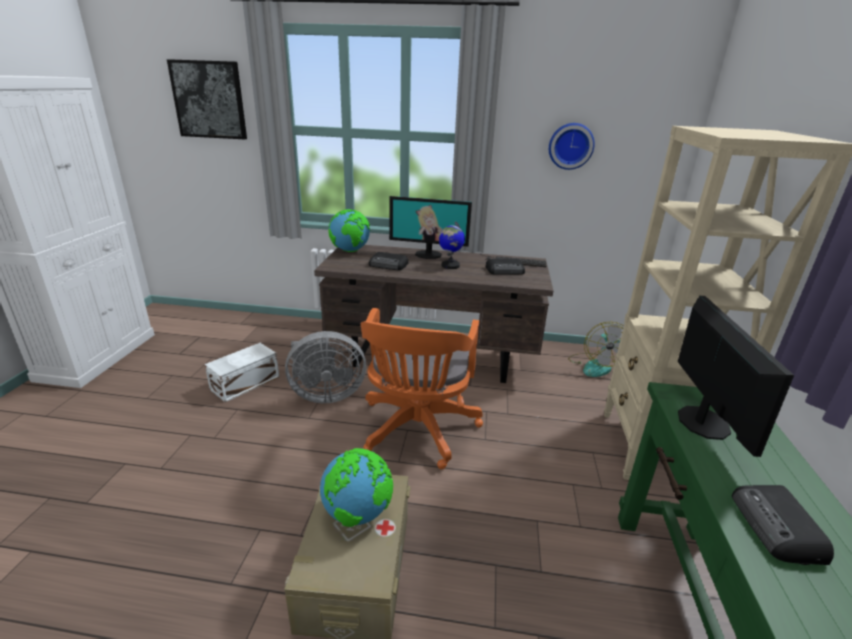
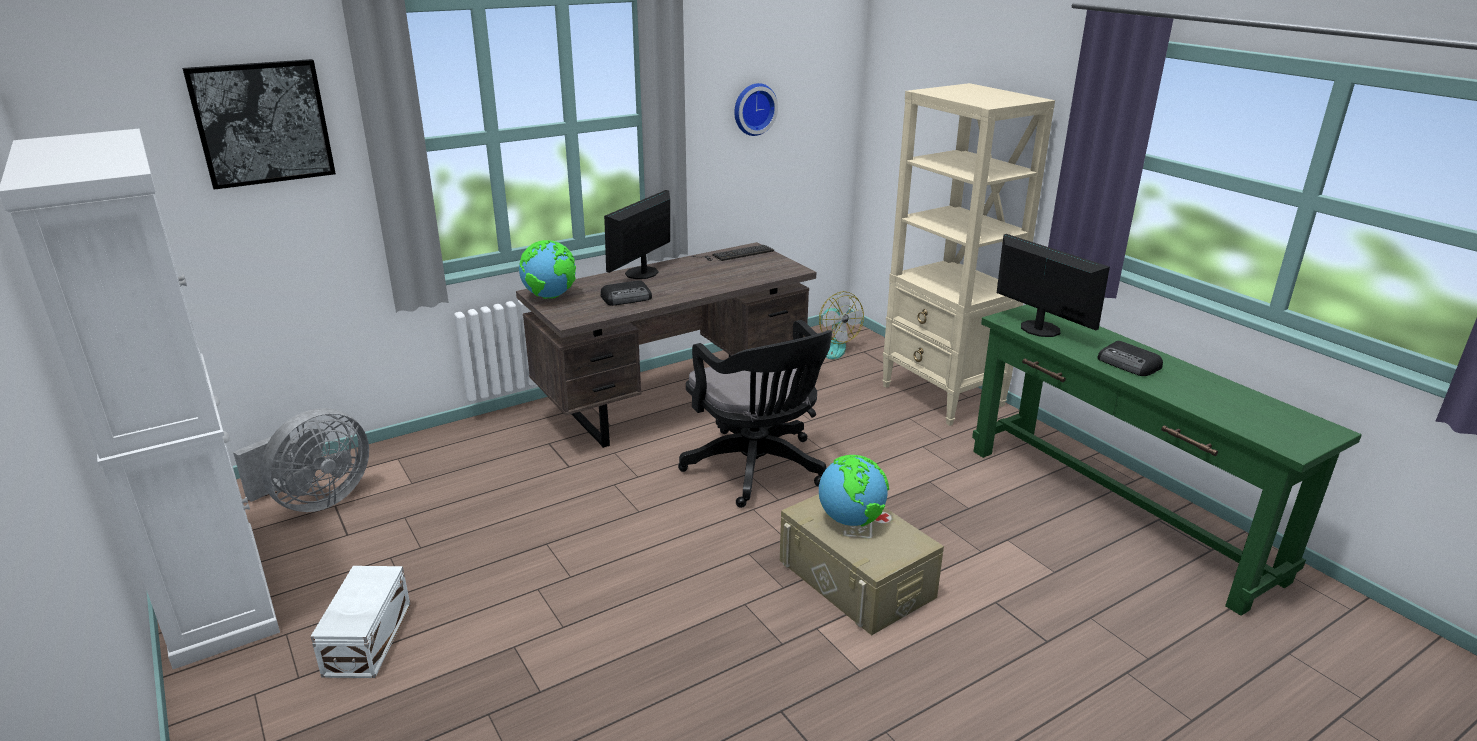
camera: 40 degrees left, 0 degrees up
white storage box [205,343,279,402] -> white storage box moved to [310,566,410,678]
grey fan [285,331,366,403] -> grey fan moved to [233,408,369,512]
orange office chair [361,308,483,469] -> black office chair [678,320,832,508]
monitor [389,196,472,259] -> monitor turned 150 degrees clockwise [604,190,670,279]
globe [439,221,465,269] -> none
radio [485,258,525,275] -> none

